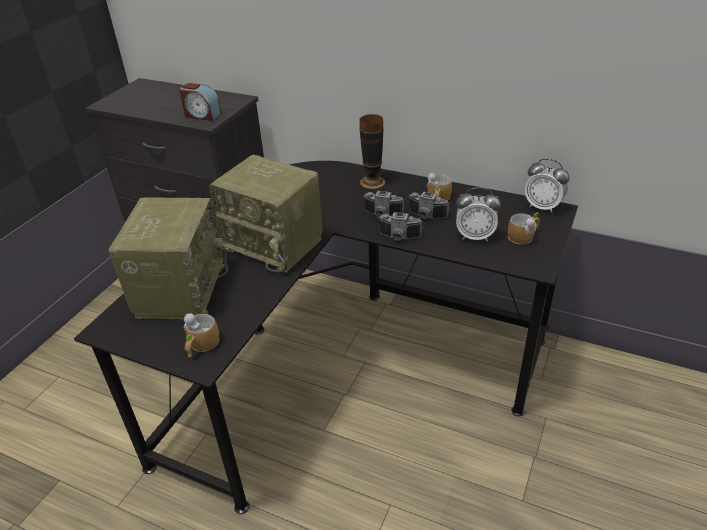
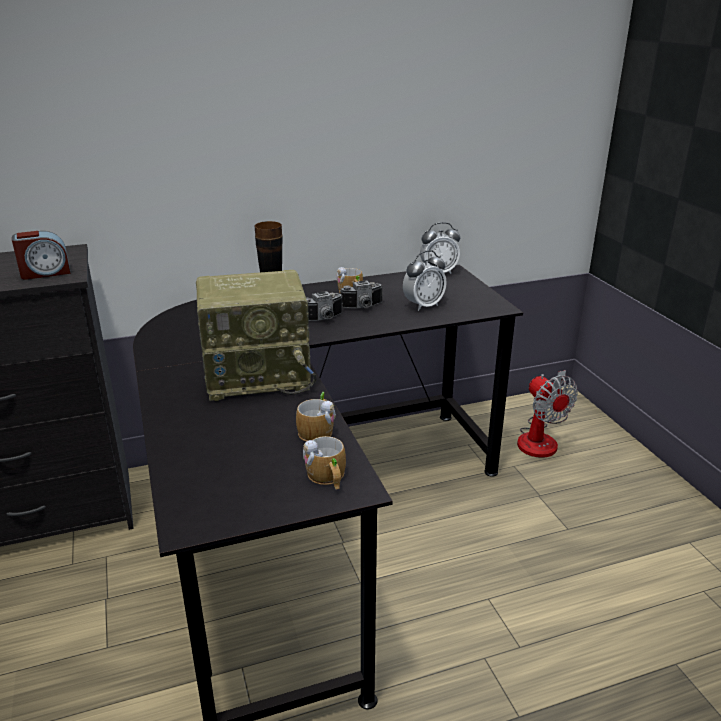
camera: 45 degrees left, 10 degrees down
radio [109,198,228,319] -> none
camera [378,212,423,240] -> none
mug [508,212,540,245] -> mug moved to [296,392,336,441]
none -> fan [517,370,578,458]

